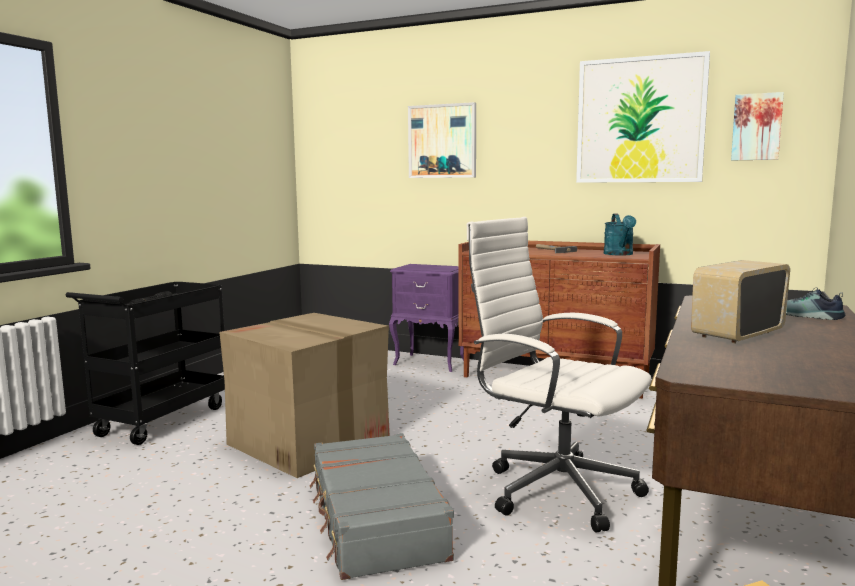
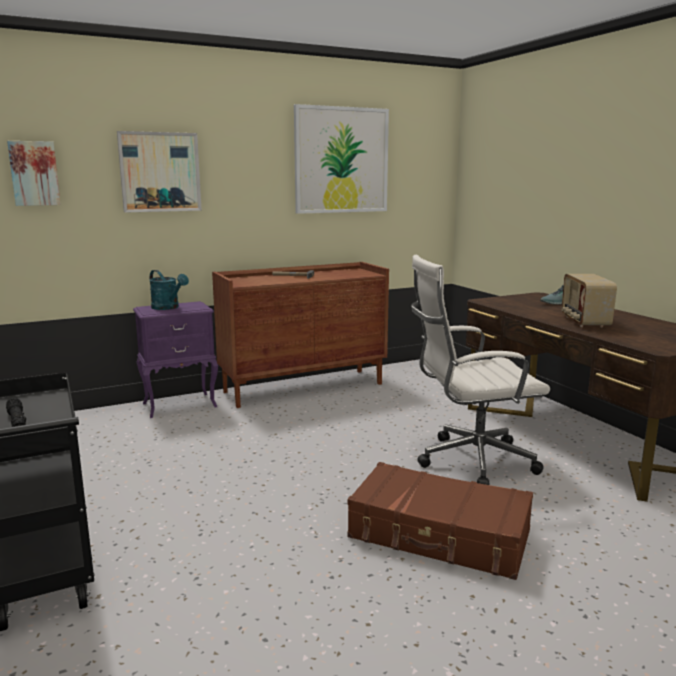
camera: 50 degrees left, 5 degrees up
cardboard box [219,313,390,478] -> none
grey suitcase [310,433,454,580] -> brown suitcase [347,462,533,580]
turquoise watering can [604,214,636,256] -> turquoise watering can moved to [150,270,189,310]
picture [731,92,784,160] -> picture moved to [7,141,61,206]

